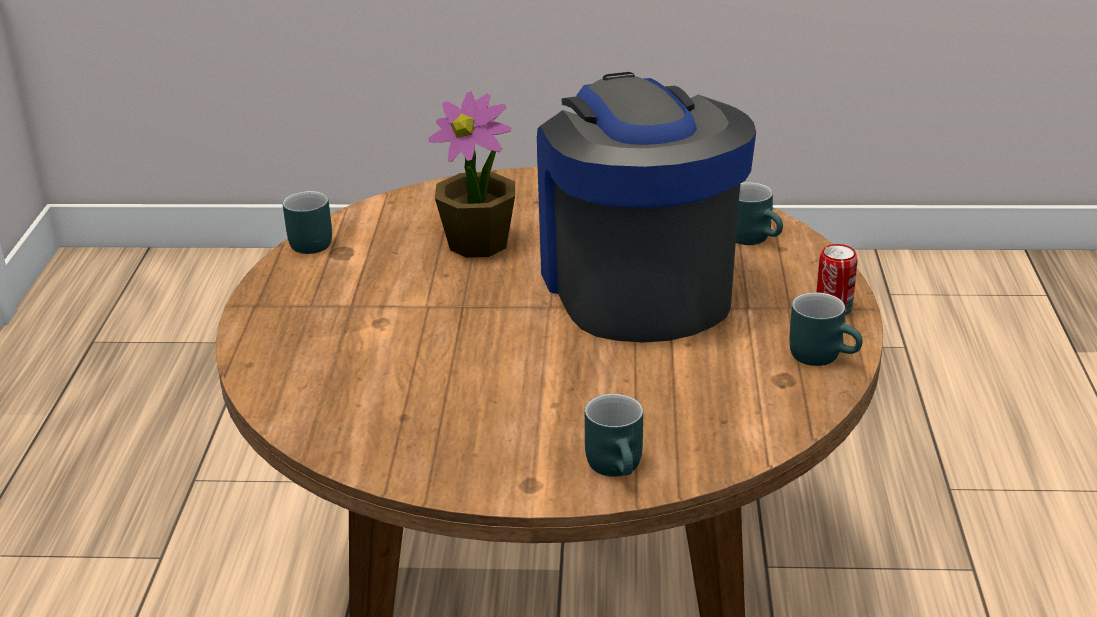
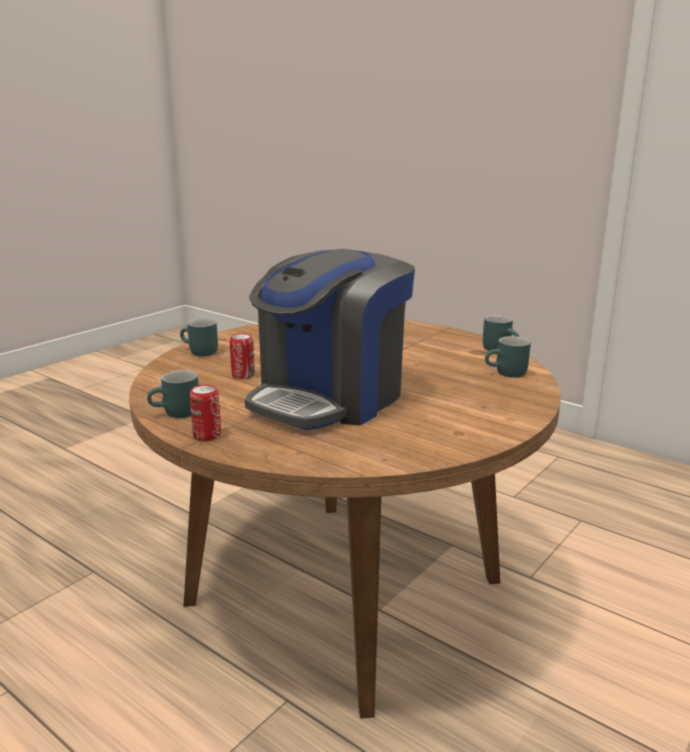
camera: 125 degrees right, 10 degrees down
potted plant [428,92,515,258] -> none
coffee machine [537,72,756,343] -> coffee machine turned 105 degrees clockwise [245,249,415,430]
turquoise mug [736,182,783,245] -> turquoise mug moved to [485,336,531,378]
none -> can [230,333,255,379]

